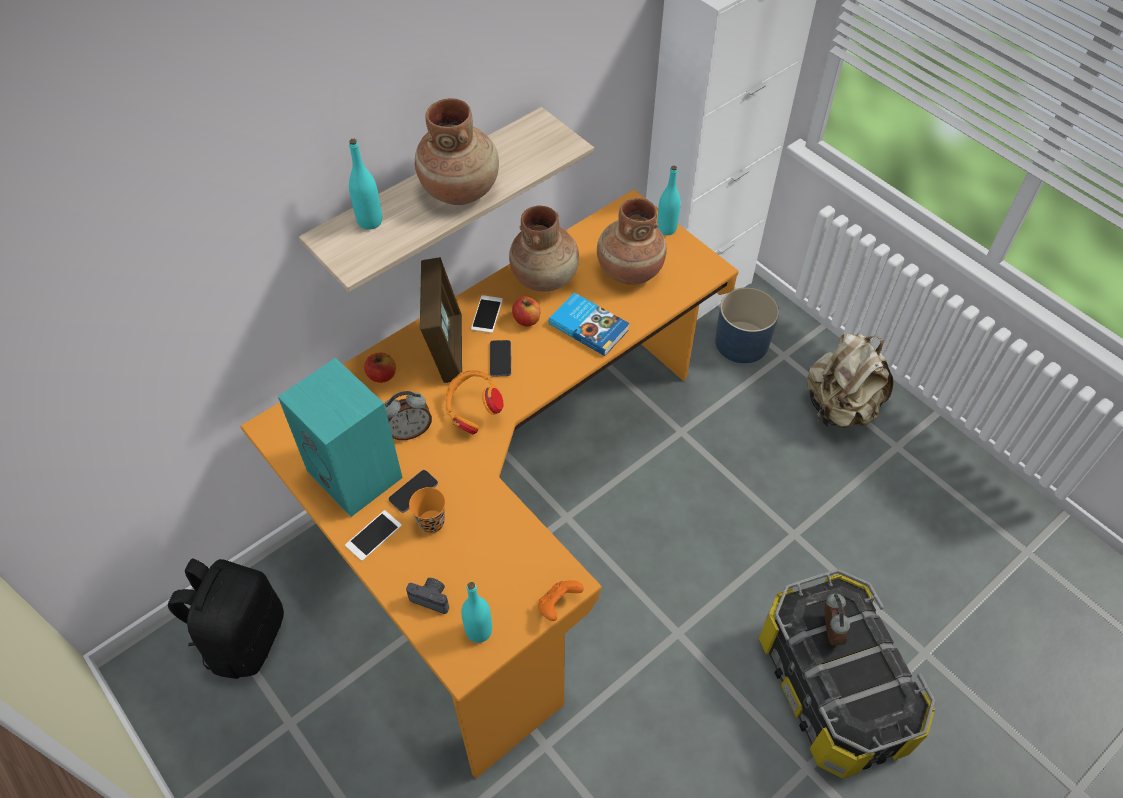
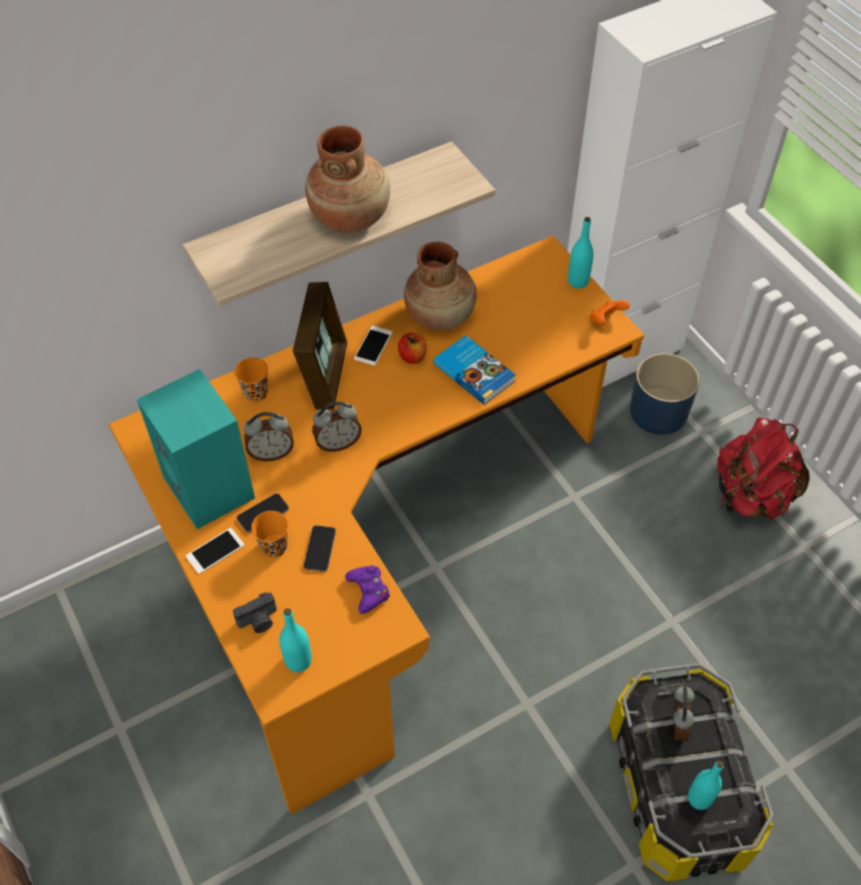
camera: 10 degrees right, 0 degrees up
black backpack [168,559,284,679] -> none
turquoise bottle [349,139,382,230] -> turquoise bottle moved to [688,761,724,810]
apple [364,352,396,383] -> orange cup [235,358,268,402]
camera [406,578,449,614] -> camera turned 120 degrees clockwise [233,592,277,633]
orange headphones [445,370,503,434] -> alarm clock [312,401,362,452]
phone [490,340,511,377] -> phone moved to [304,525,336,572]
orange game controller [538,580,584,621] -> orange game controller moved to [590,300,630,325]
brown vase [597,198,667,285] -> none
beige backpack [807,333,893,428] -> red backpack [717,417,810,519]
none -> purple game controller [345,565,390,614]

